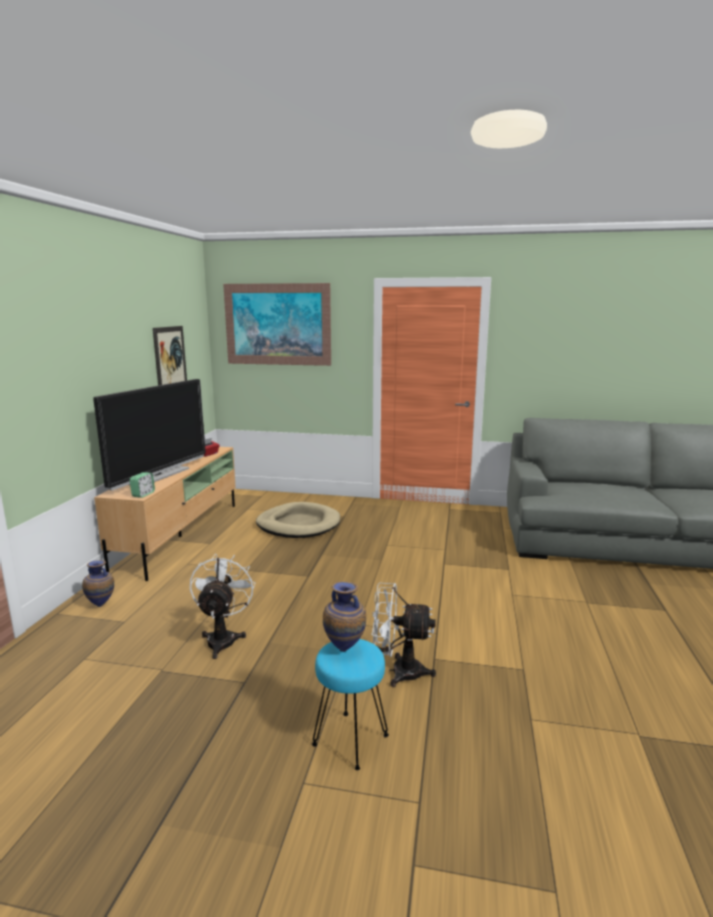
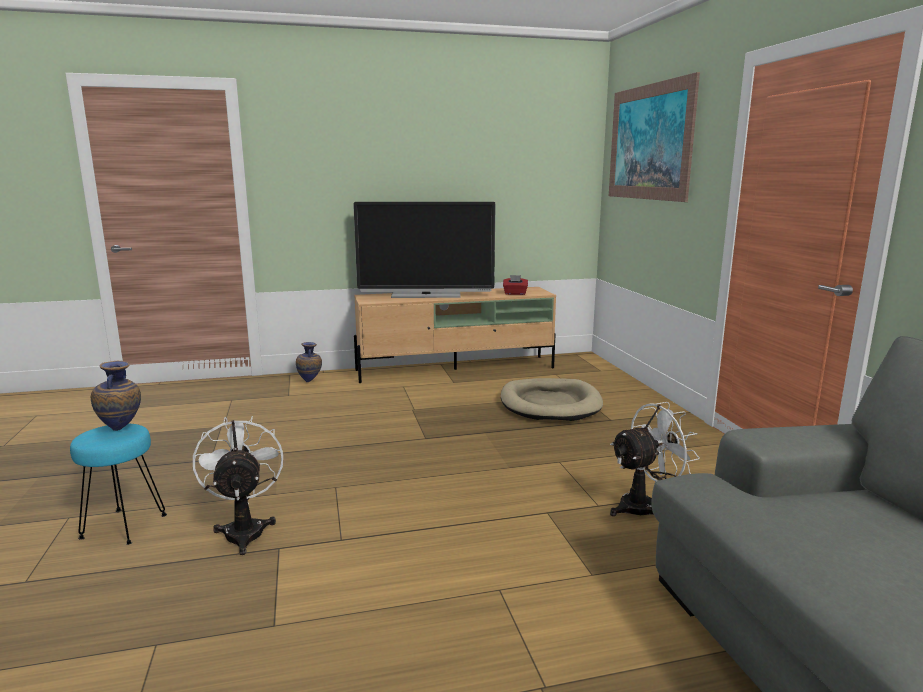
camera: 65 degrees right, 0 degrees up
alarm clock [130,472,155,498] -> none
picture [153,326,187,385] -> none
white fan [190,554,255,659] -> white fan moved to [610,402,700,516]

